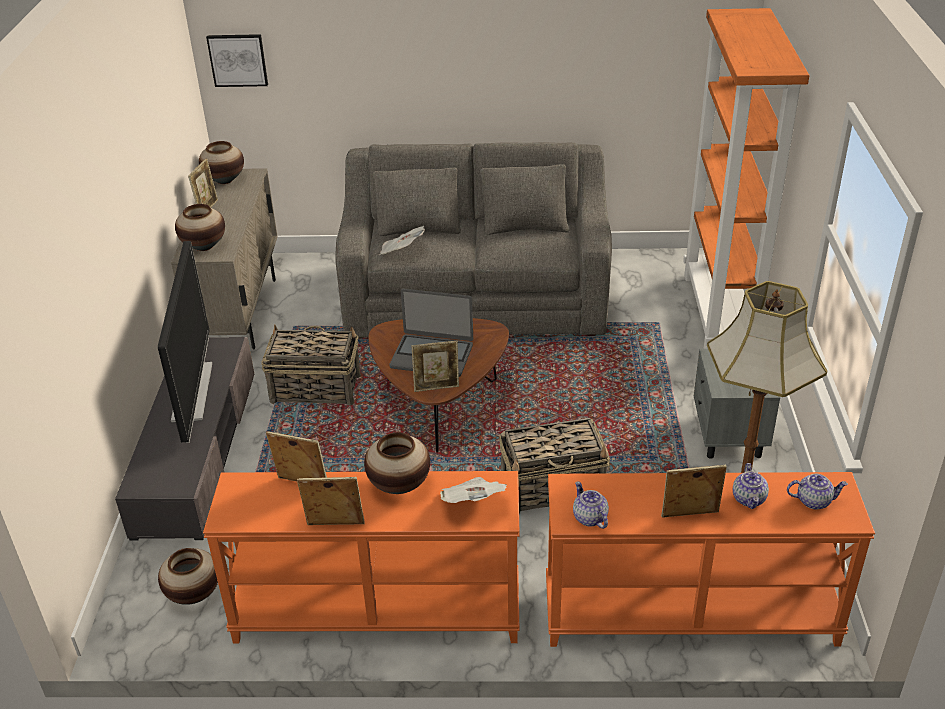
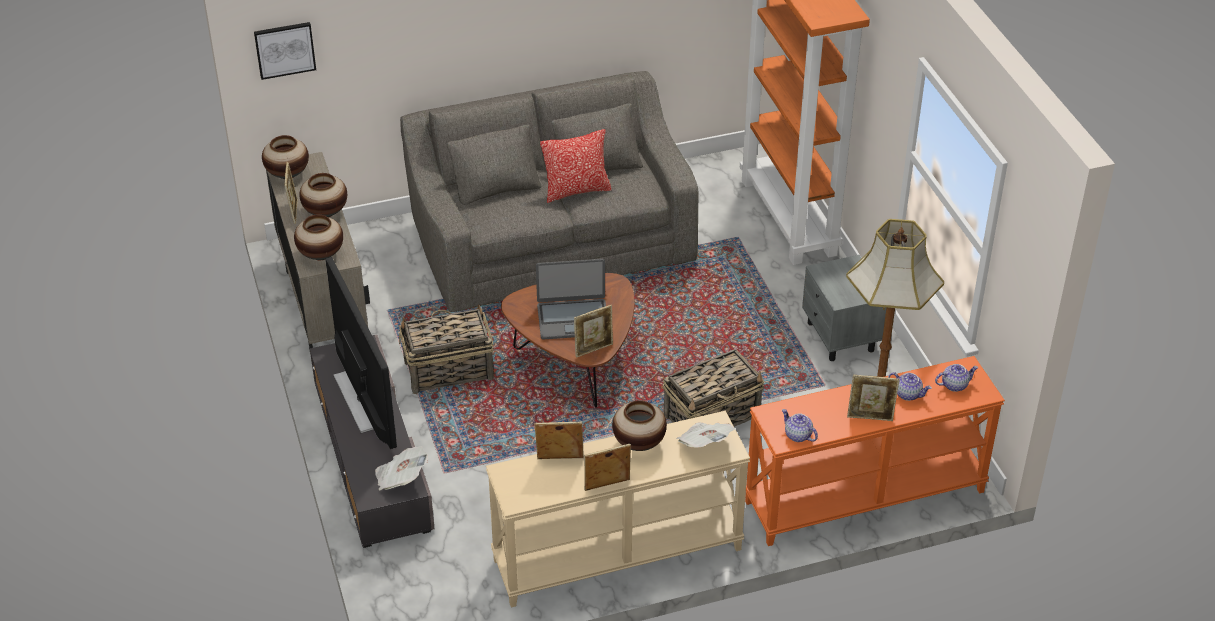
camera: 20 degrees left, 5 degrees up
vase [158,548,218,605] -> vase moved to [299,173,347,217]
orange console table [203,471,519,643] -> beige console table [486,411,750,607]
newspaper [379,226,425,255] -> newspaper moved to [375,446,428,491]
picture frame [661,465,727,518] -> picture frame turned 150 degrees counterclockwise [847,375,900,421]
teapot [733,463,769,509] -> teapot turned 45 degrees counterclockwise [888,372,932,401]
none -> pillow [540,129,612,203]

